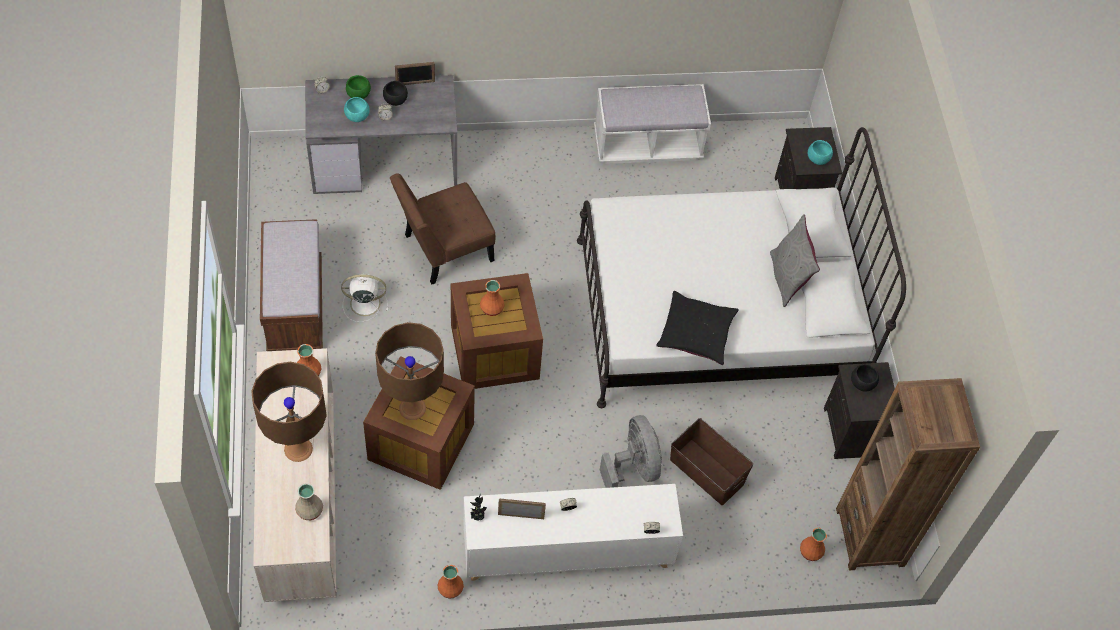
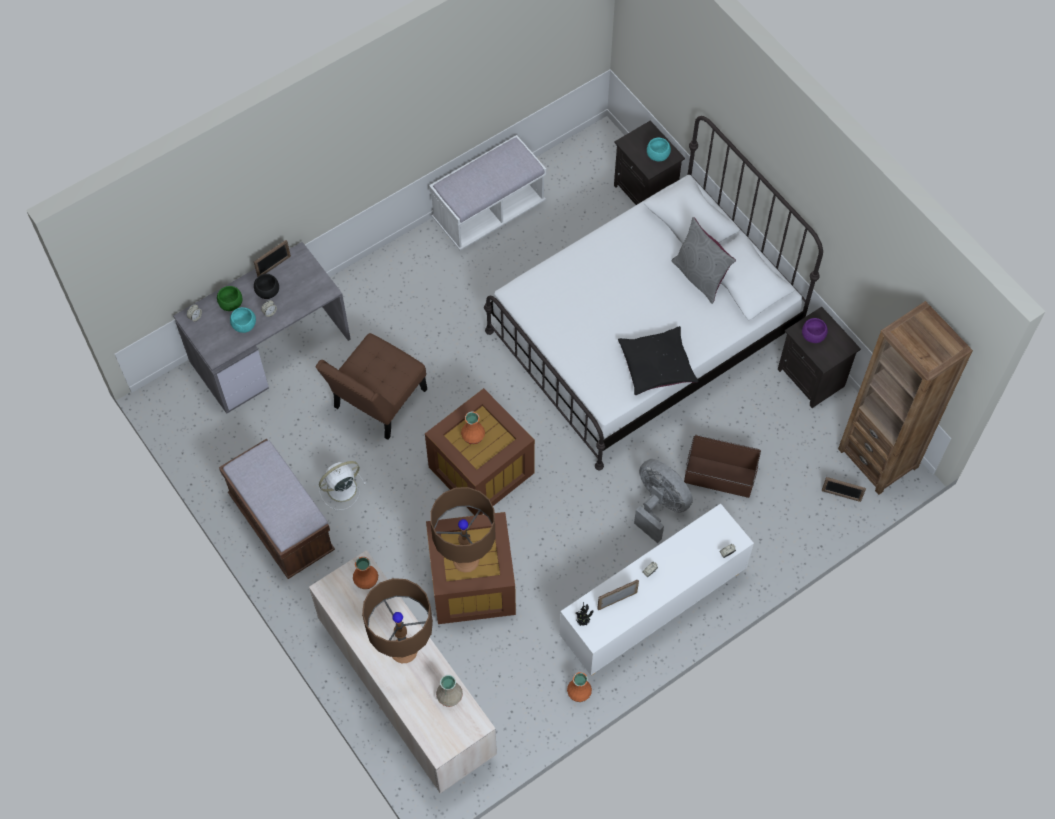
camera: 25 degrees left, 5 degrees up
orange vase [800,528,827,561] -> picture frame [821,477,866,502]
black bowl [851,364,879,392] -> purple bowl [802,318,828,343]

